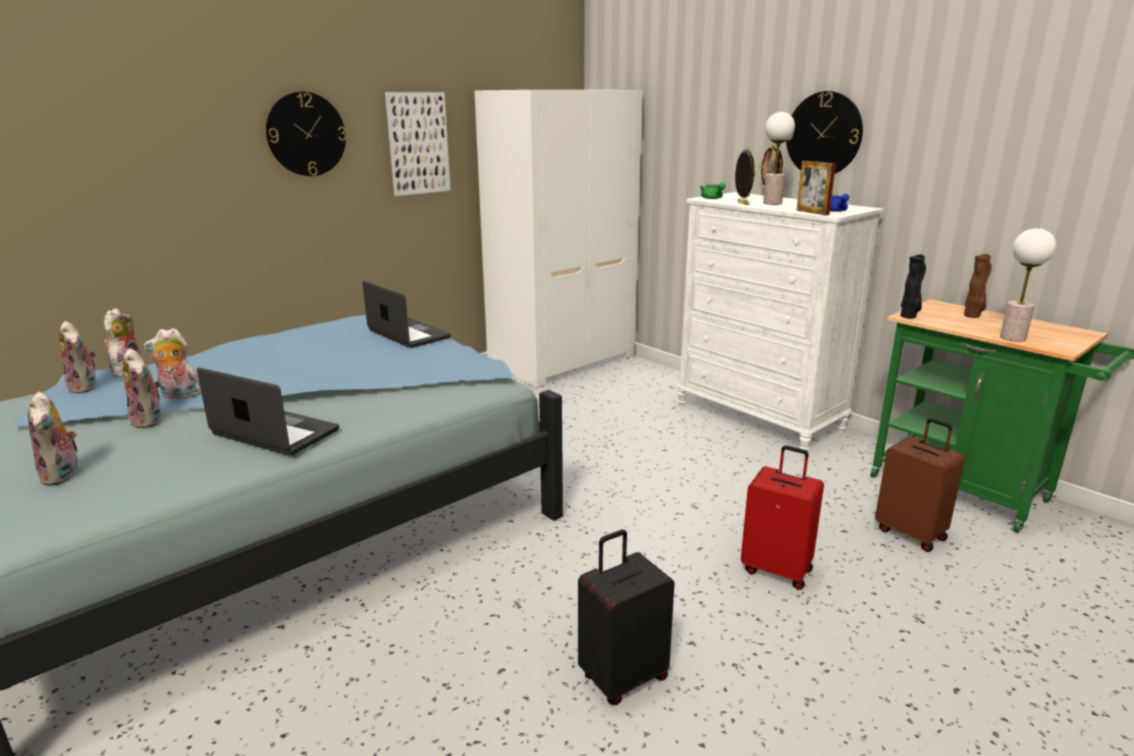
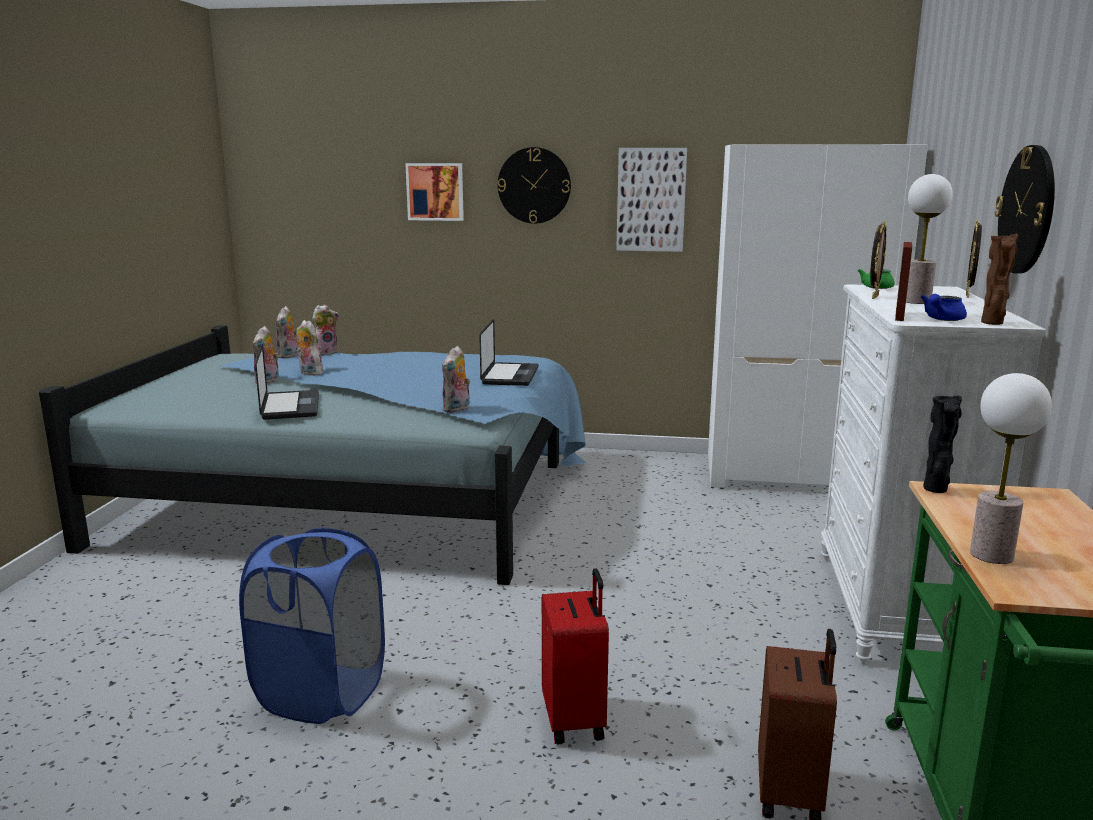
camera: 50 degrees right, 5 degrees down
plush toy [28,391,78,486] -> plush toy moved to [442,346,470,413]
black suitcase [578,530,675,705] -> blue laundry basket [239,527,385,724]
brown vase [964,254,992,318] -> brown vase moved to [981,234,1018,325]
none -> picture [405,163,464,221]

